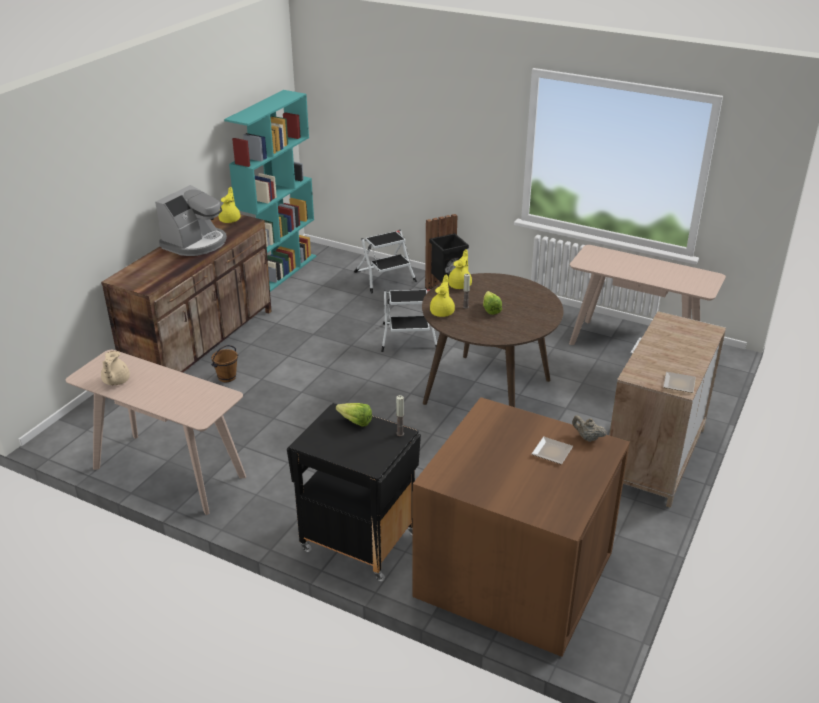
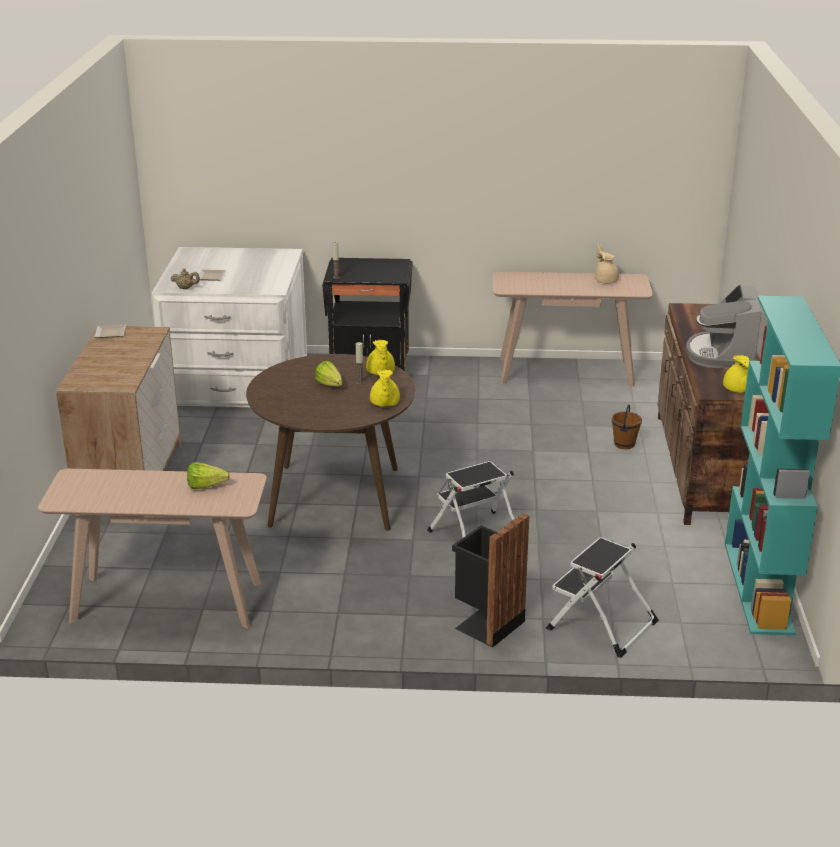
camera: 155 degrees right, 5 degrees down
lettuce [336,403,372,427] -> lettuce moved to [187,462,230,489]
brown dresser [412,397,630,657] -> white dresser [152,247,307,407]

